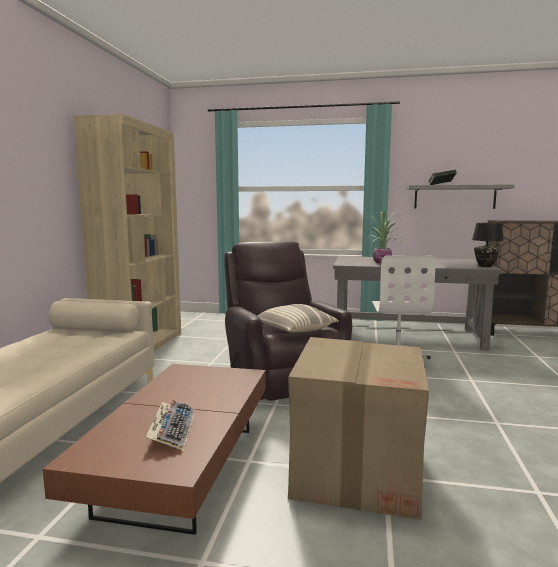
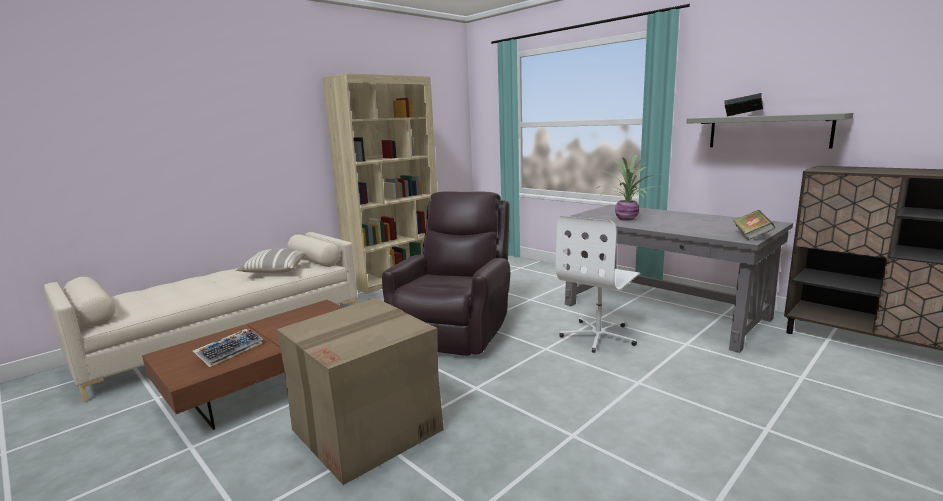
camera: 35 degrees right, 5 degrees up
pillow [257,304,339,333] -> pillow moved to [235,248,306,274]
black table lamp [472,223,504,267] -> book [733,210,775,240]

